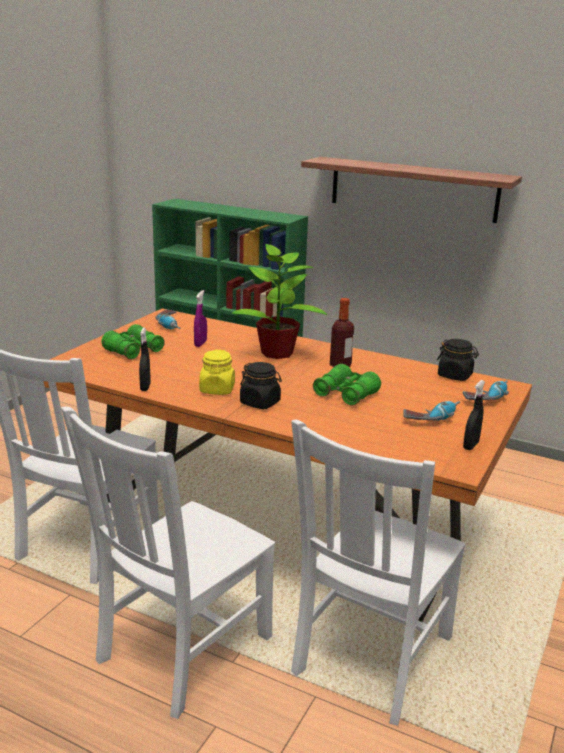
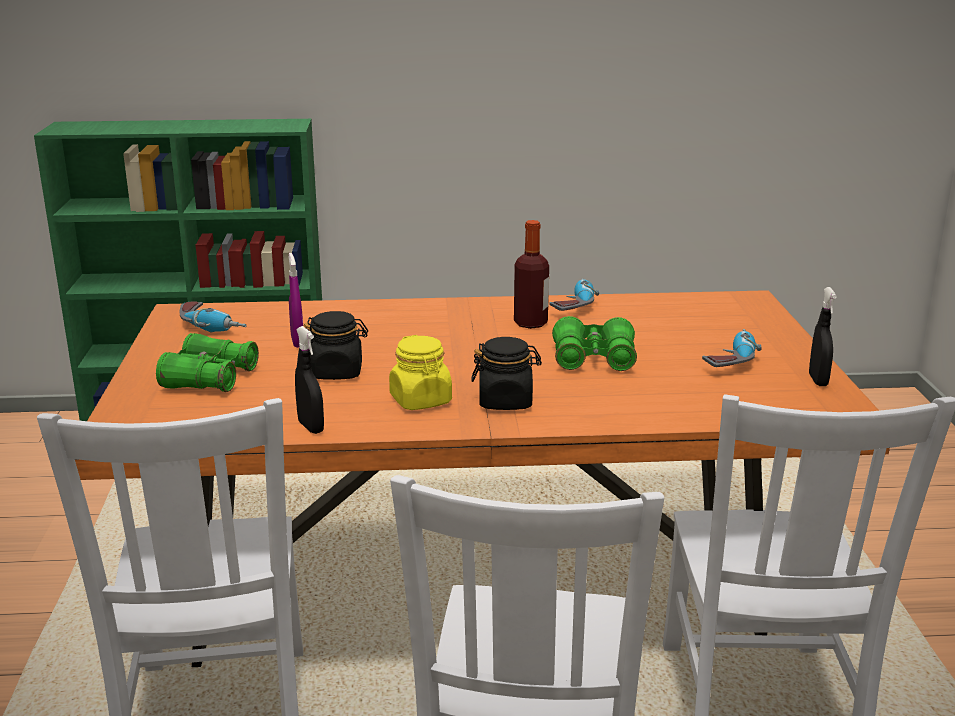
camera: 30 degrees left, 0 degrees up
potted plant [232,243,327,359] -> none
shelf [301,157,522,223] -> none
black jar [437,339,479,381] -> black jar moved to [304,311,368,380]
power drill [463,380,509,400] -> power drill moved to [549,278,599,311]

